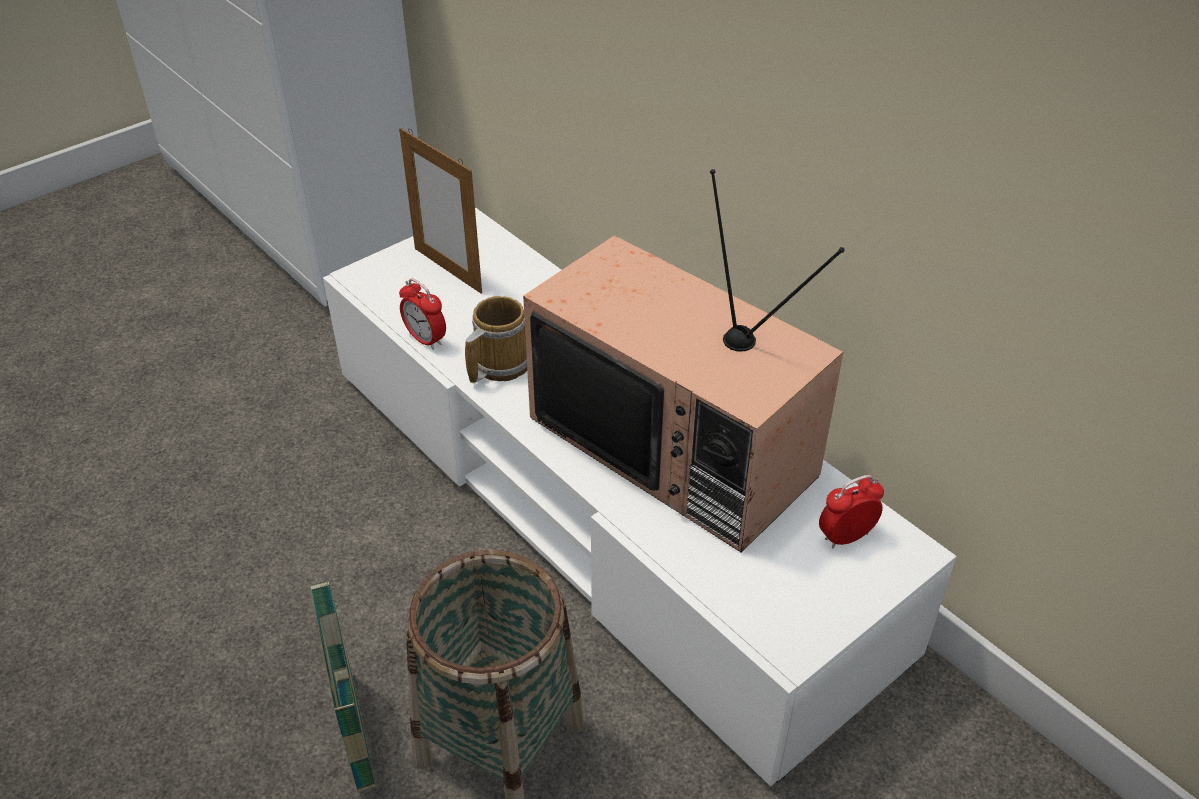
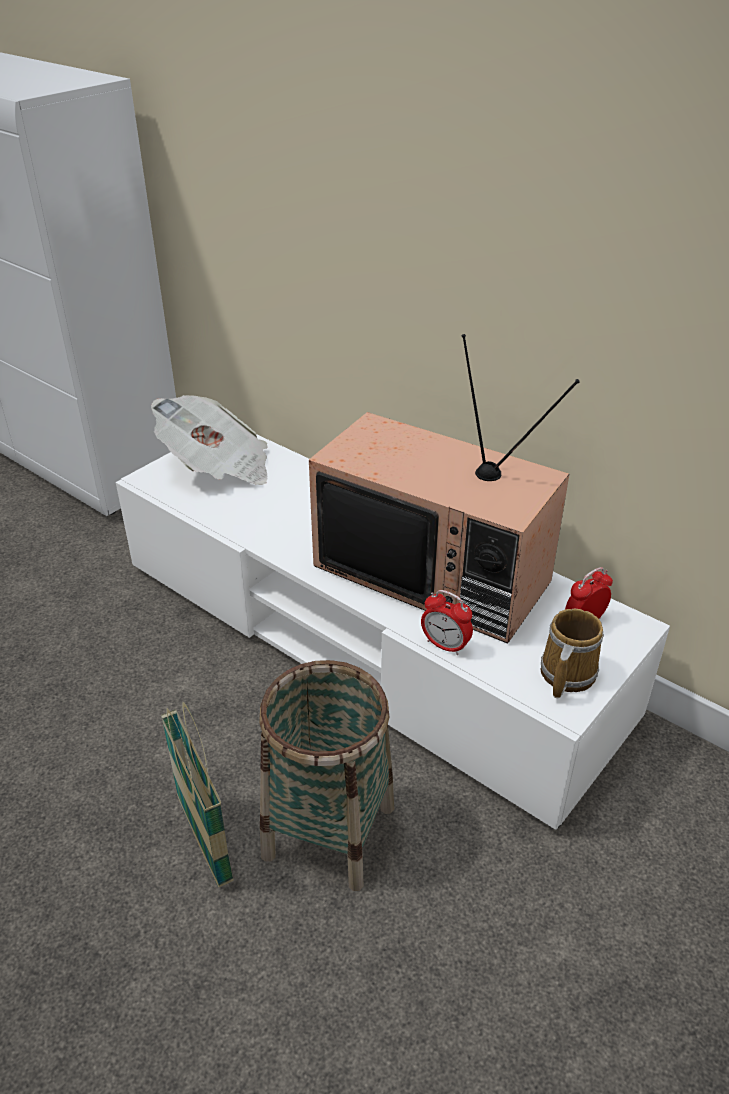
camera: 10 degrees left, 5 degrees down
picture frame [399,128,482,293] -> newspaper [151,395,268,485]
alarm clock [399,278,446,350] -> alarm clock moved to [421,590,473,655]
mug [465,296,527,383] -> mug moved to [541,608,604,698]

